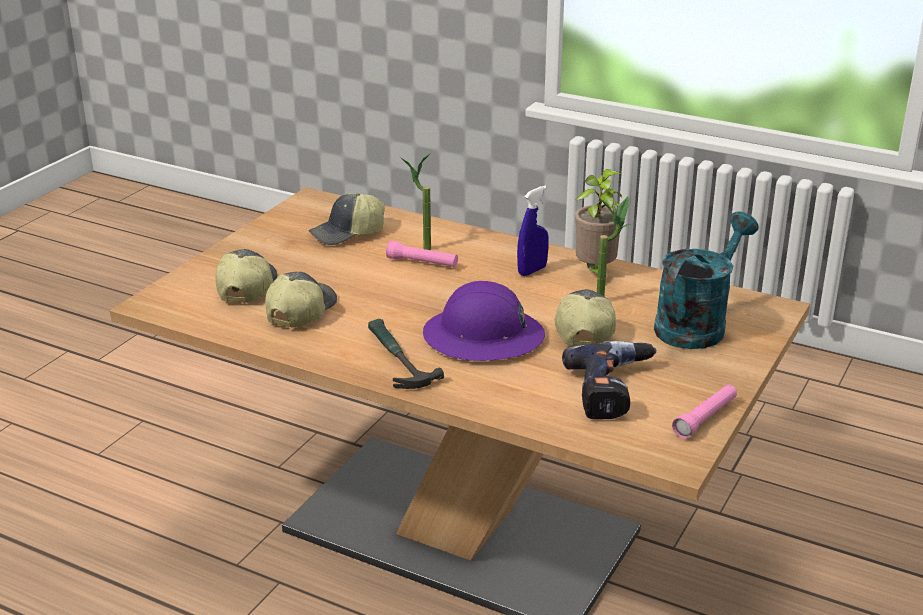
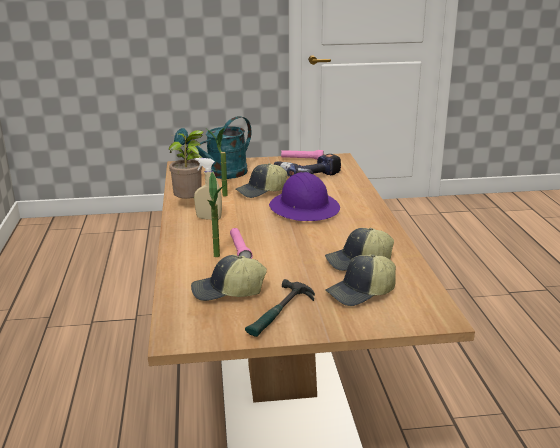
camera: 125 degrees left, 5 degrees down
cap [309,193,385,245] -> cap turned 150 degrees clockwise [191,255,267,301]
hammer [368,319,444,389] -> hammer moved to [245,279,315,337]
blue spray bottle [517,186,548,276] -> beige spray bottle [194,158,222,220]
turquoise watering can [654,212,759,349] -> turquoise watering can turned 45 degrees counterclockwise [174,116,251,179]

